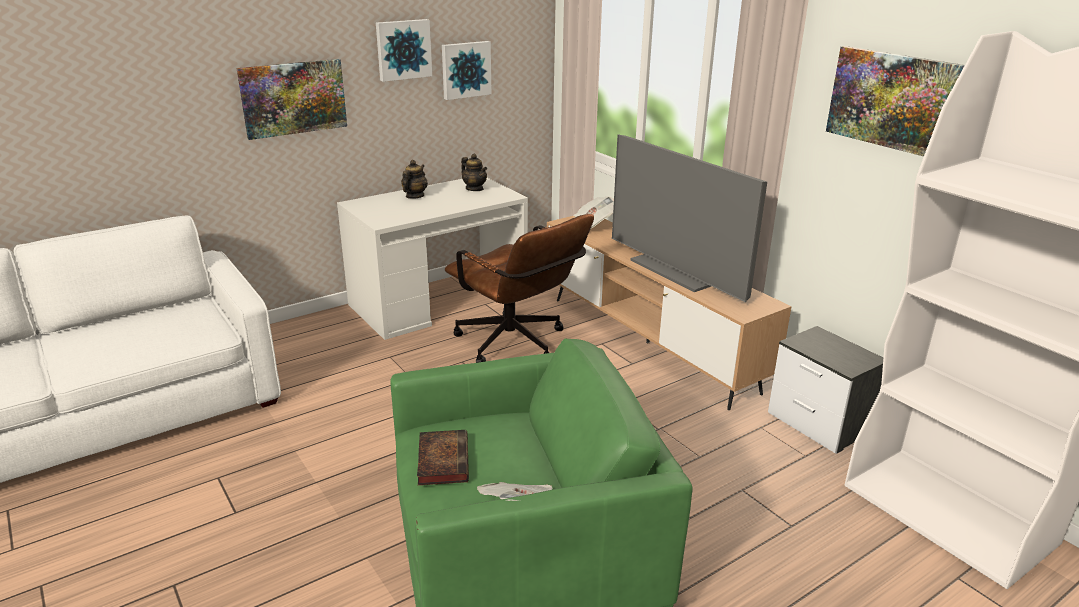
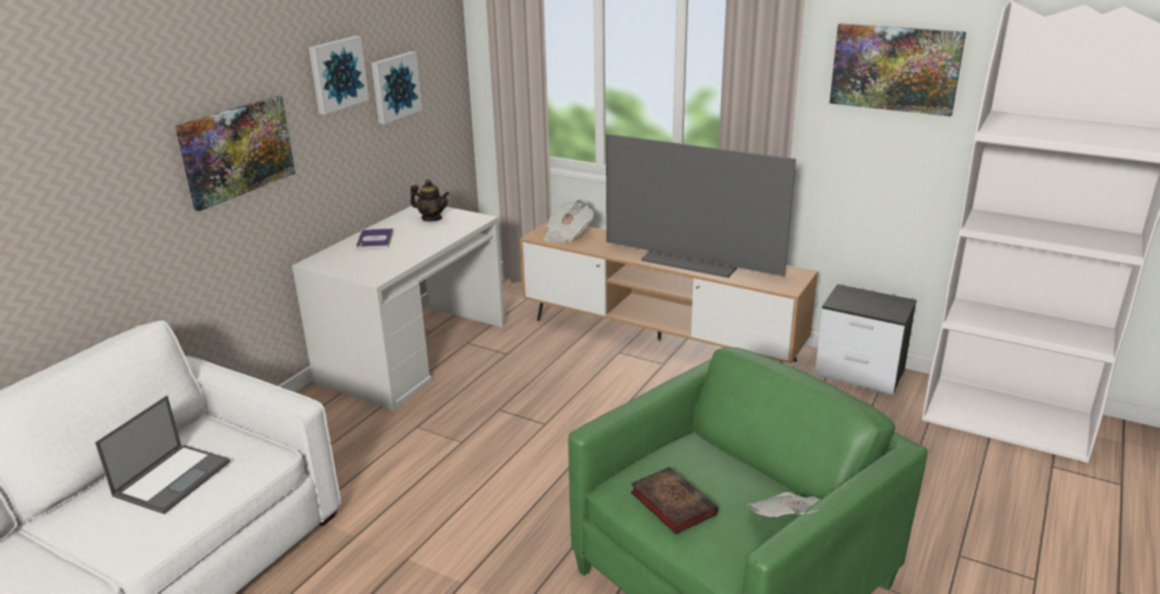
camera: 25 degrees left, 0 degrees up
teapot [401,160,428,199] -> book [356,228,393,249]
brown office chair [445,214,594,363] -> none
none -> laptop [95,396,230,514]

